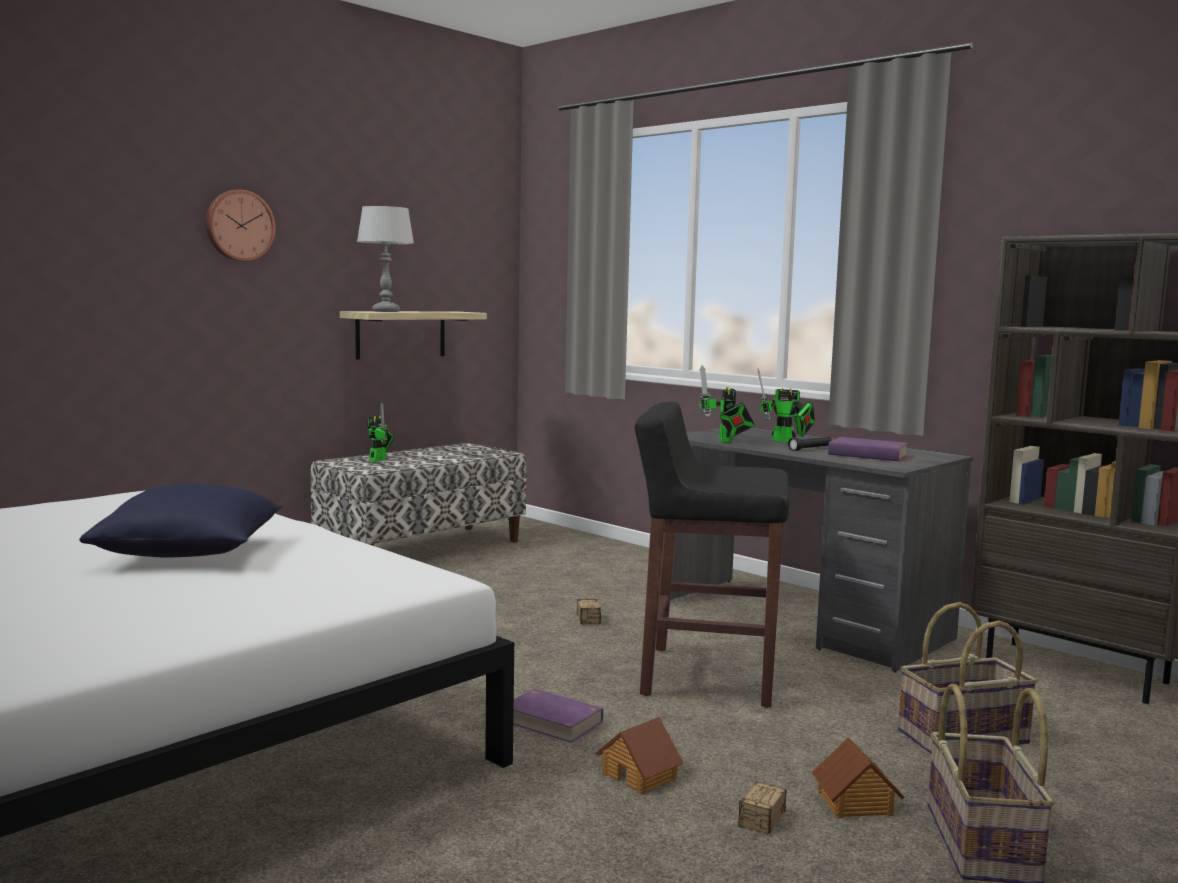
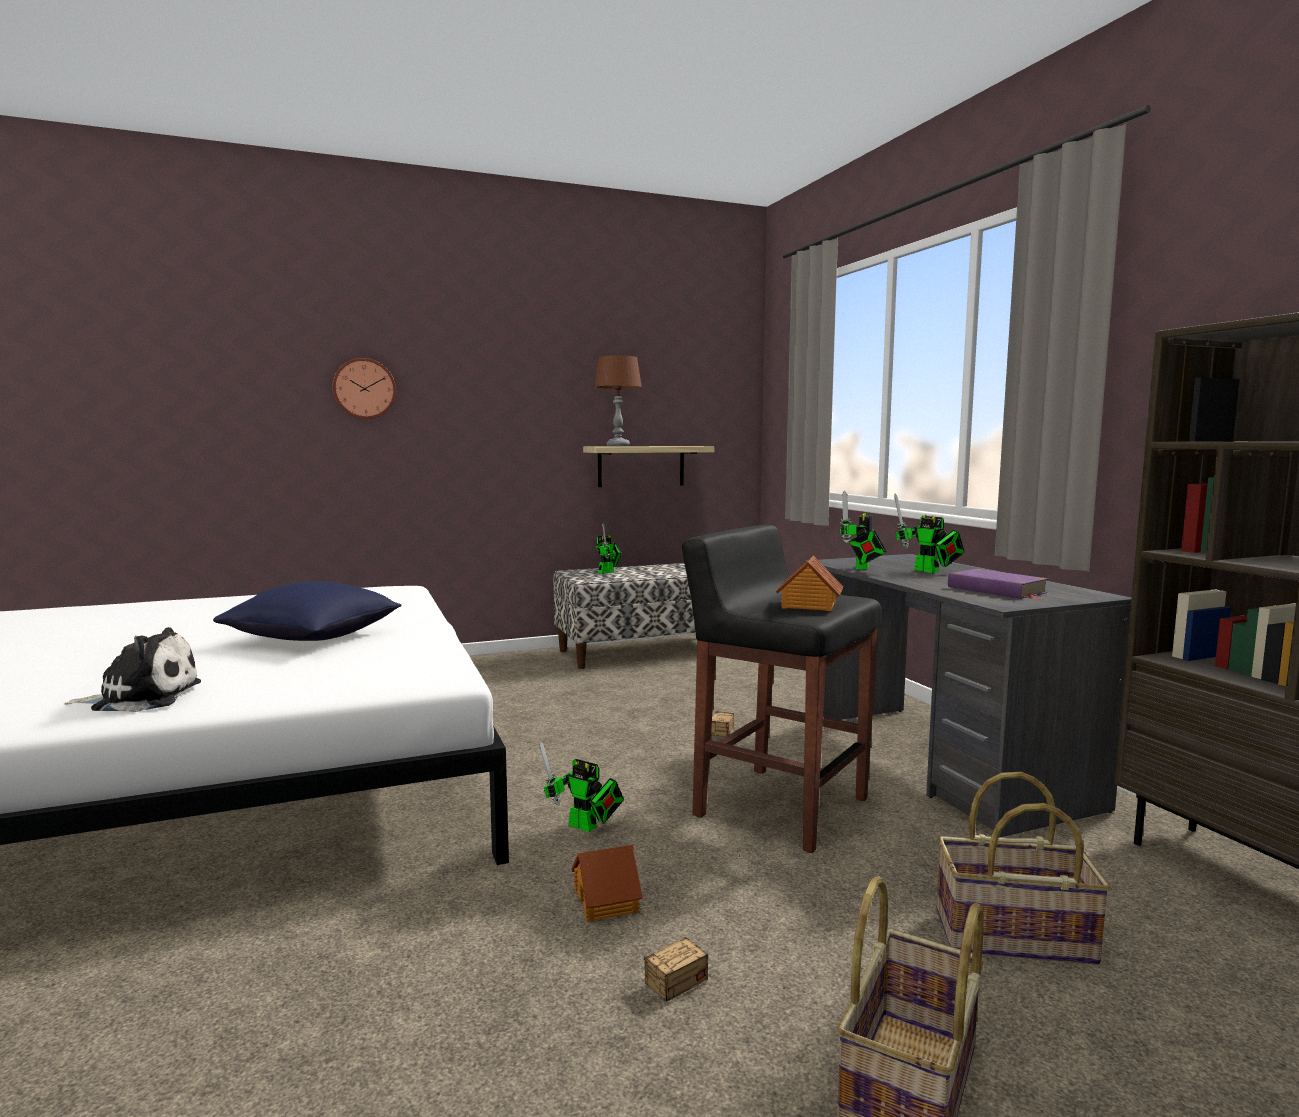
camera: 25 degrees right, 0 degrees up
wall clock [206,190,276,261] -> wall clock moved to [333,358,396,419]
grey table lamp [357,206,414,312] -> brown table lamp [594,355,642,446]
purple book [513,689,603,743] -> toy robot [540,742,624,832]
black flashlight [788,437,832,451] -> none
toy house [812,737,904,818] -> toy house moved to [776,555,843,611]
none -> plush toy [64,627,201,712]

